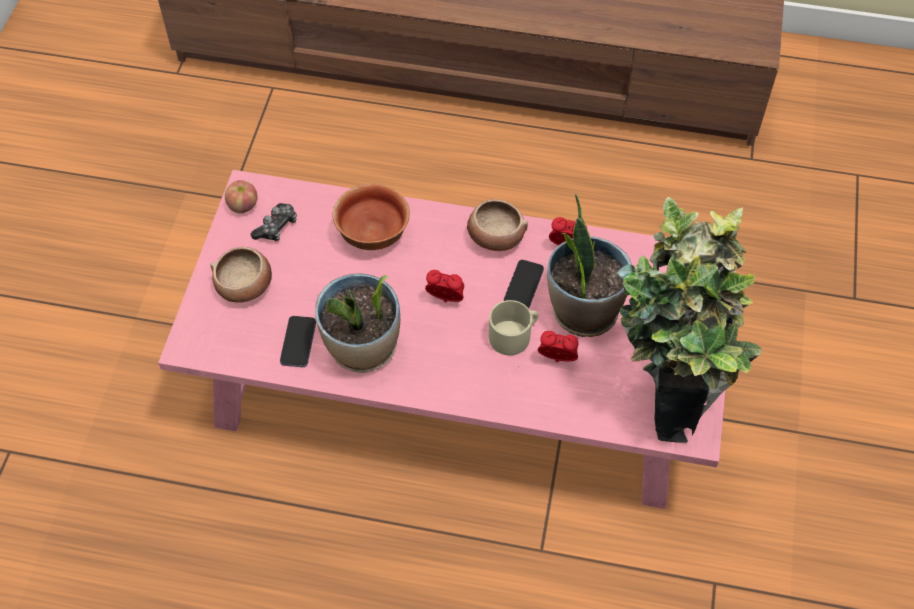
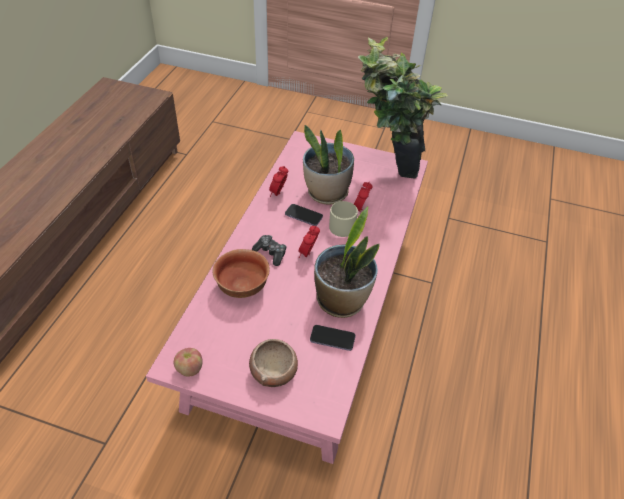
camera: 85 degrees left, 10 degrees down
game controller [251,203,297,241] -> game controller moved to [252,235,287,266]
bowl [467,199,528,251] -> none

